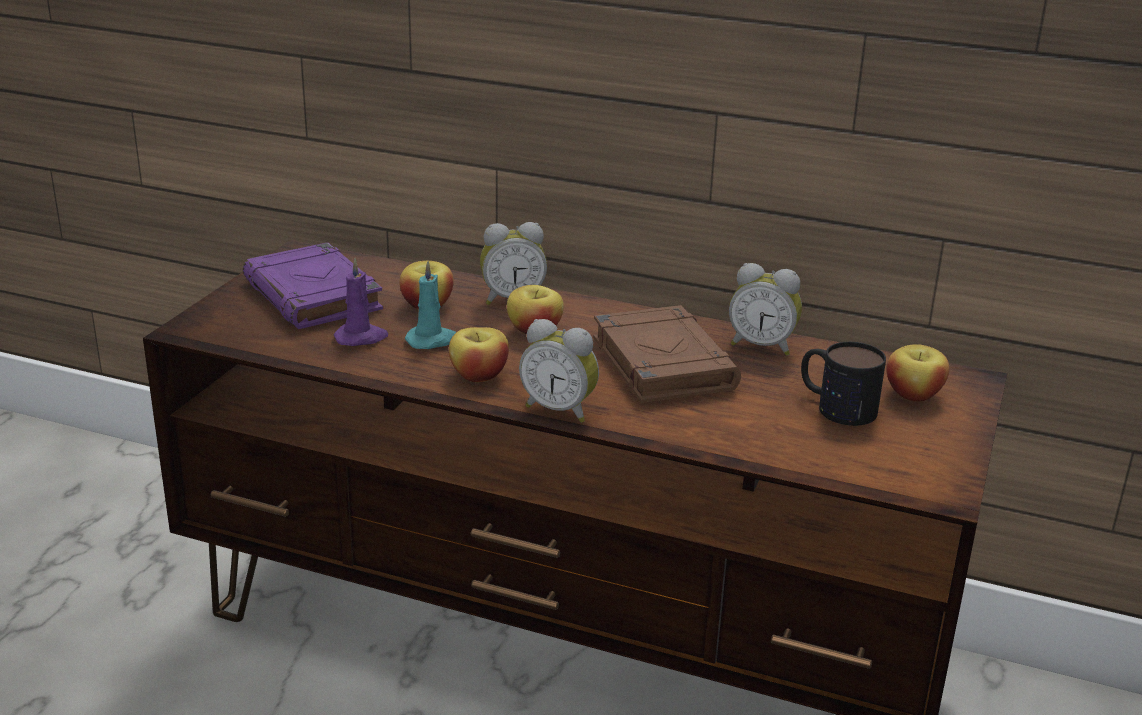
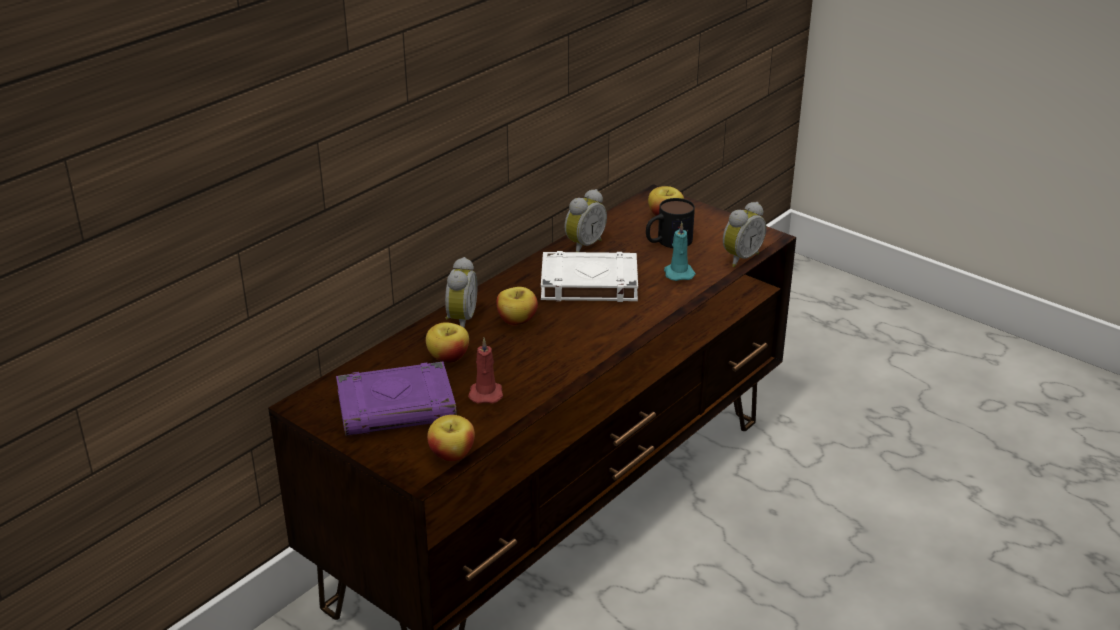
camera: 70 degrees left, 5 degrees up
purple candle [334,258,388,346] -> red candle [468,338,503,404]
turquoise candle [405,261,456,349] -> turquoise candle moved to [664,222,695,281]
apple [449,327,509,382] -> apple moved to [427,415,475,461]
alarm clock [519,319,599,423] -> alarm clock moved to [723,202,766,267]
brown book [593,305,741,403] -> white book [541,251,638,302]

